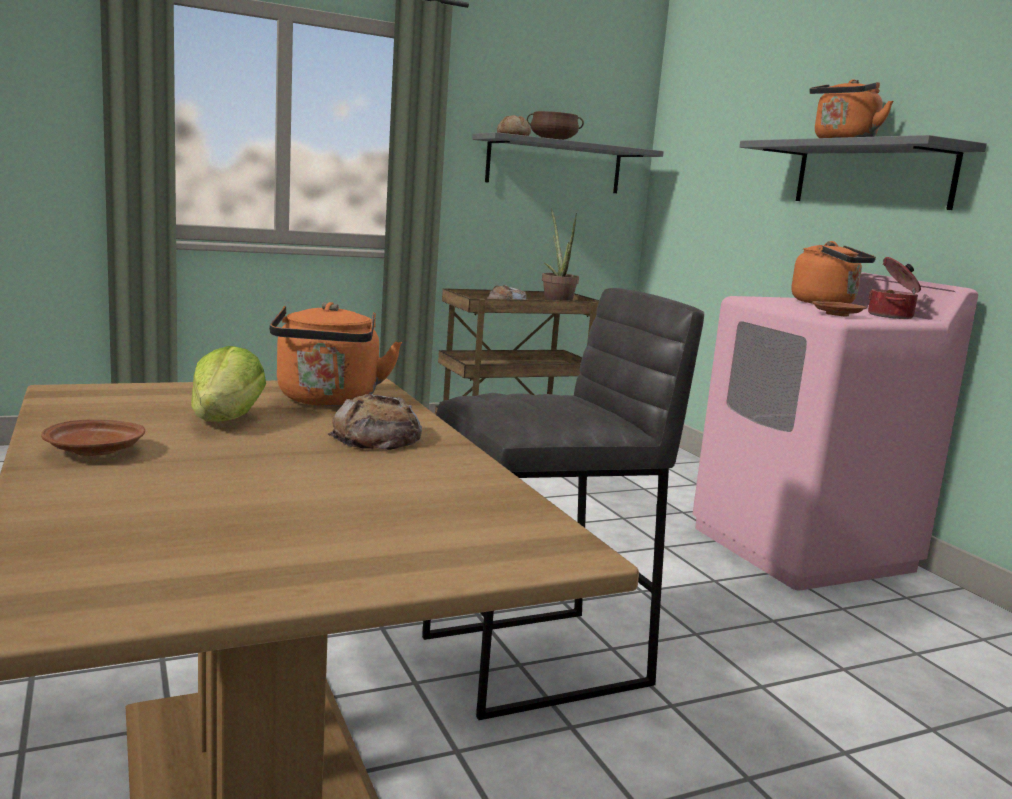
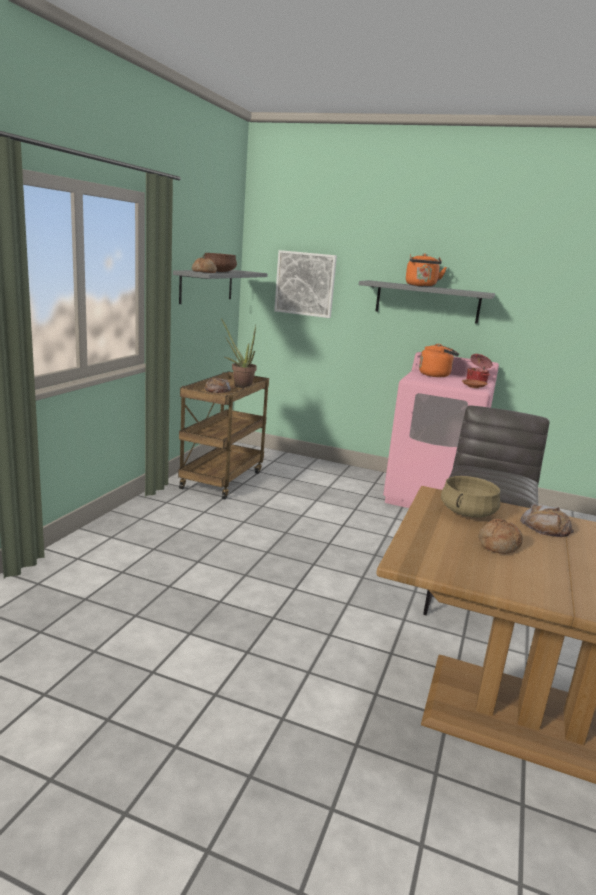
camera: 45 degrees left, 5 degrees up
brown plate [41,420,145,456] -> none
lettuce [191,346,266,422] -> bread [478,519,523,554]
orange kettle [269,302,402,406] -> beige cooking pot [441,476,500,518]
none -> picture [274,250,337,318]

